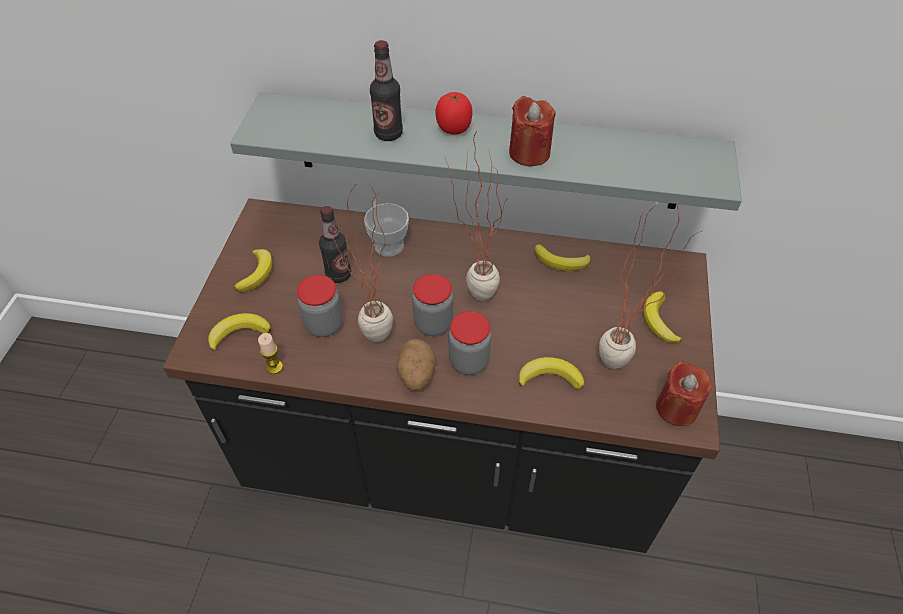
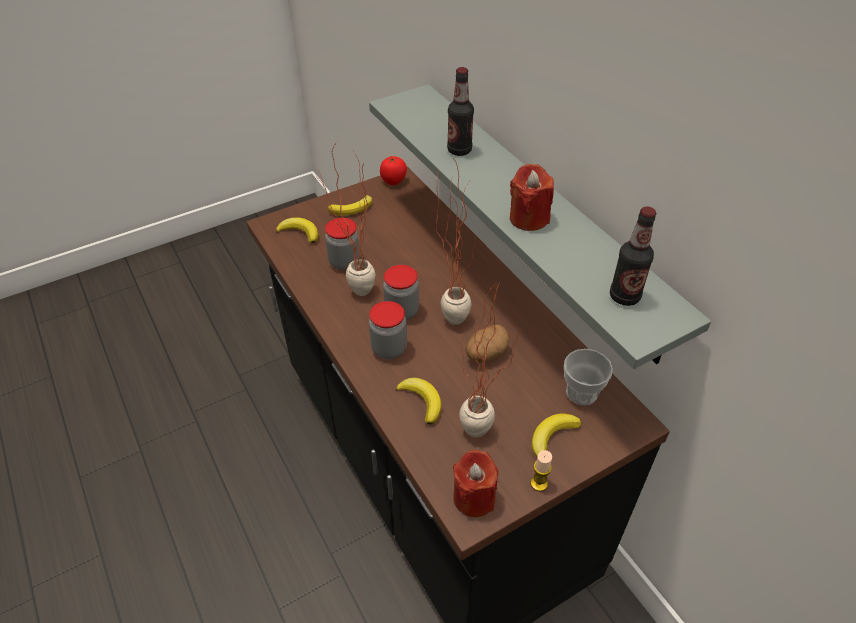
camera: 50 degrees right, 5 degrees down
candle [258,333,283,374] -> candle moved to [531,450,552,491]
bottle [319,206,351,283] -> bottle moved to [610,207,656,306]
cup [364,203,409,257] -> cup moved to [564,349,613,405]
potato [397,339,436,391] -> potato moved to [466,325,509,363]
tomato [435,92,473,135] -> tomato moved to [380,156,407,185]
banana [534,244,590,271] -> none

